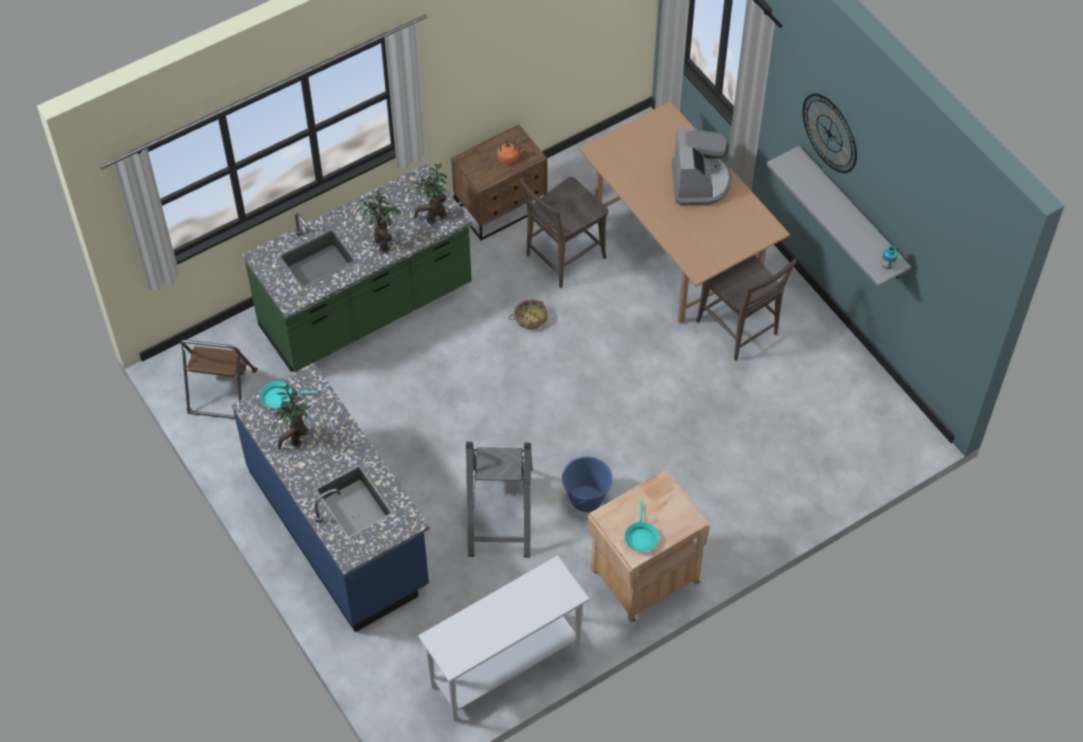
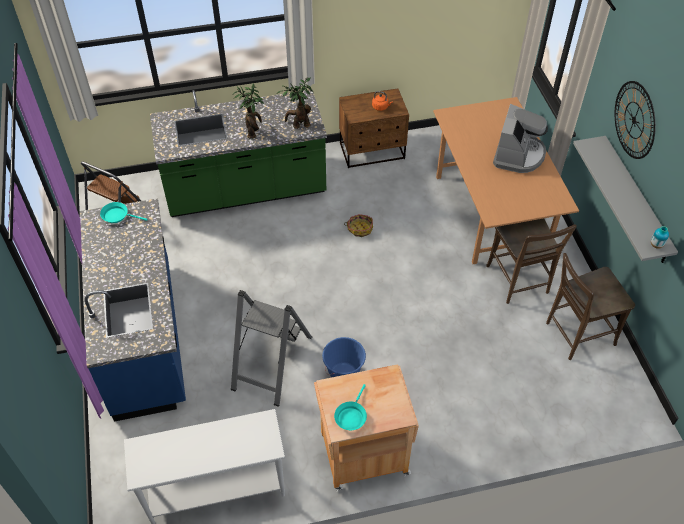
camera: 20 degrees right, 5 degrees down
potted plant [271,383,311,450] -> none
brown chair [519,177,608,288] -> brown chair moved to [546,253,635,360]

